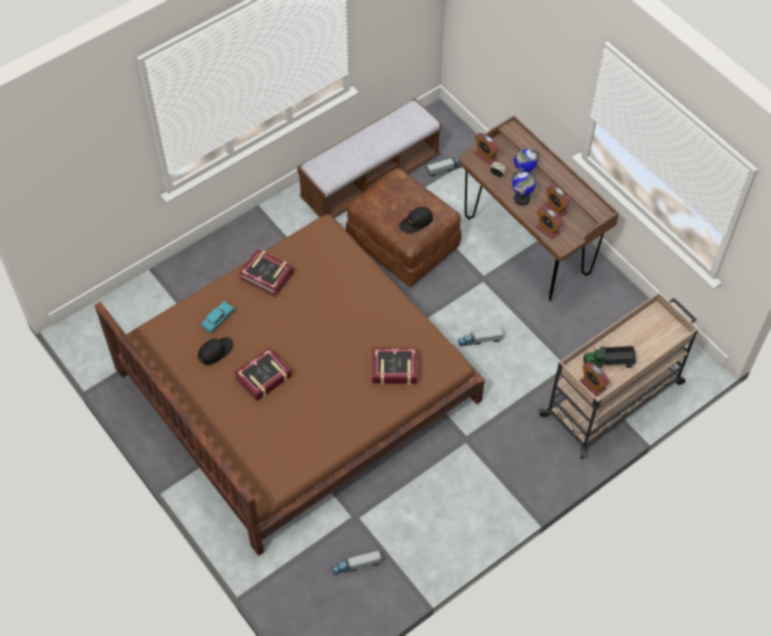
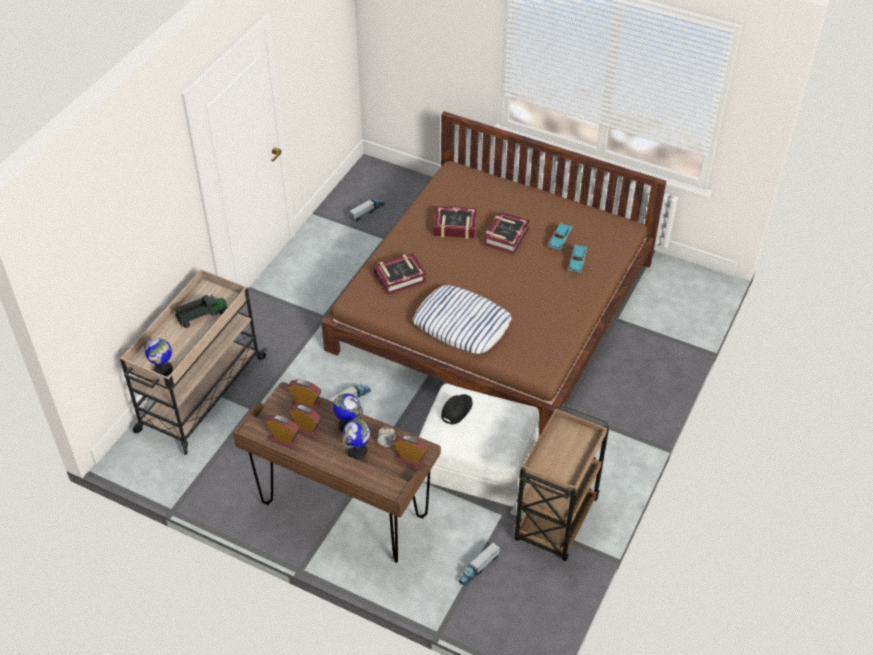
camera: 155 degrees right, 10 degrees down
black cap [198,337,233,365] -> turquoise toy car [548,223,572,251]
book [239,249,294,297] -> book moved to [434,206,477,239]
bench [297,98,441,218] -> brown cart [514,404,609,561]
brown ottoman [346,167,462,287] -> white ottoman [419,384,539,507]
alarm clock [580,362,610,397] -> alarm clock moved to [265,415,299,449]
none -> globe [144,338,173,376]
none -> pillow [413,285,512,354]

